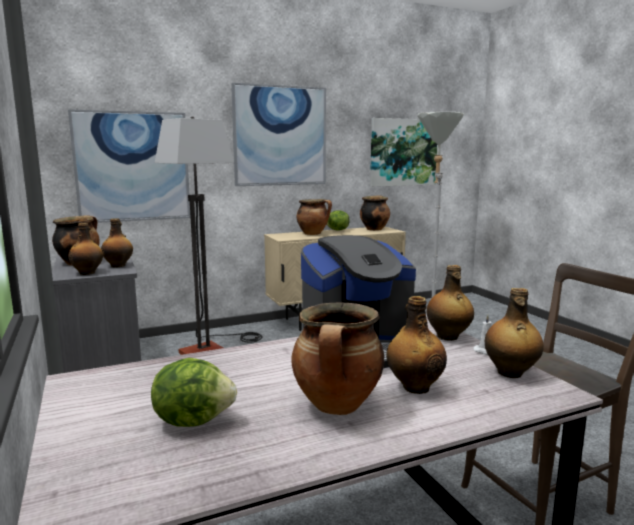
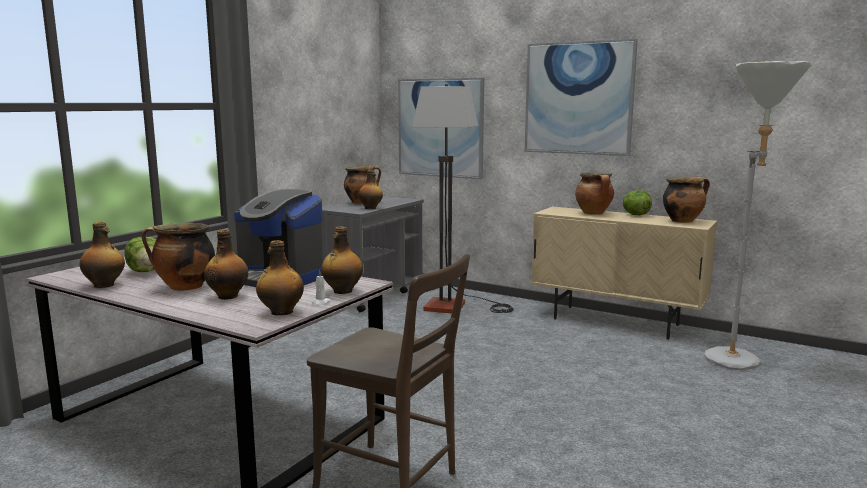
camera: 55 degrees right, 0 degrees up
bottle [68,223,103,275] -> bottle moved to [79,222,125,288]
picture [370,118,437,187] -> none

